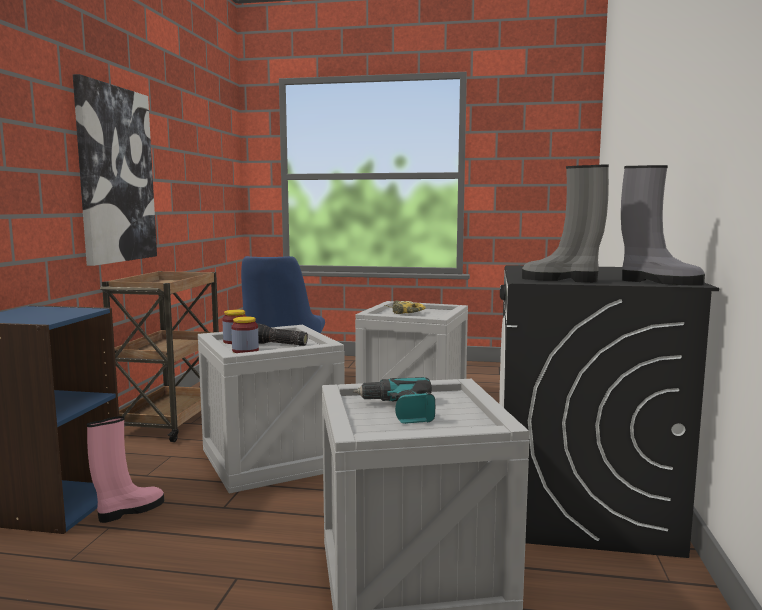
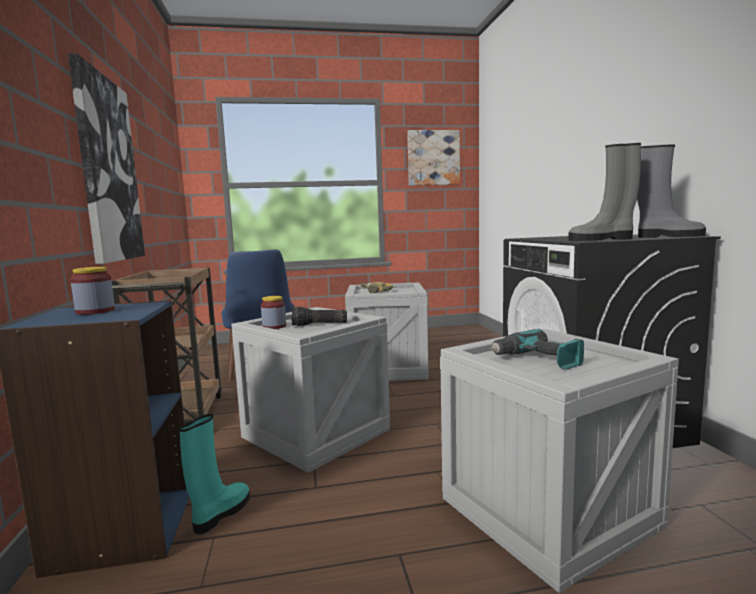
camera: 20 degrees left, 0 degrees up
pink boot [87,416,164,523] -> turquoise boot [179,414,250,534]
jar [231,316,259,353] -> jar moved to [71,267,115,315]
none -> picture [407,130,460,186]

